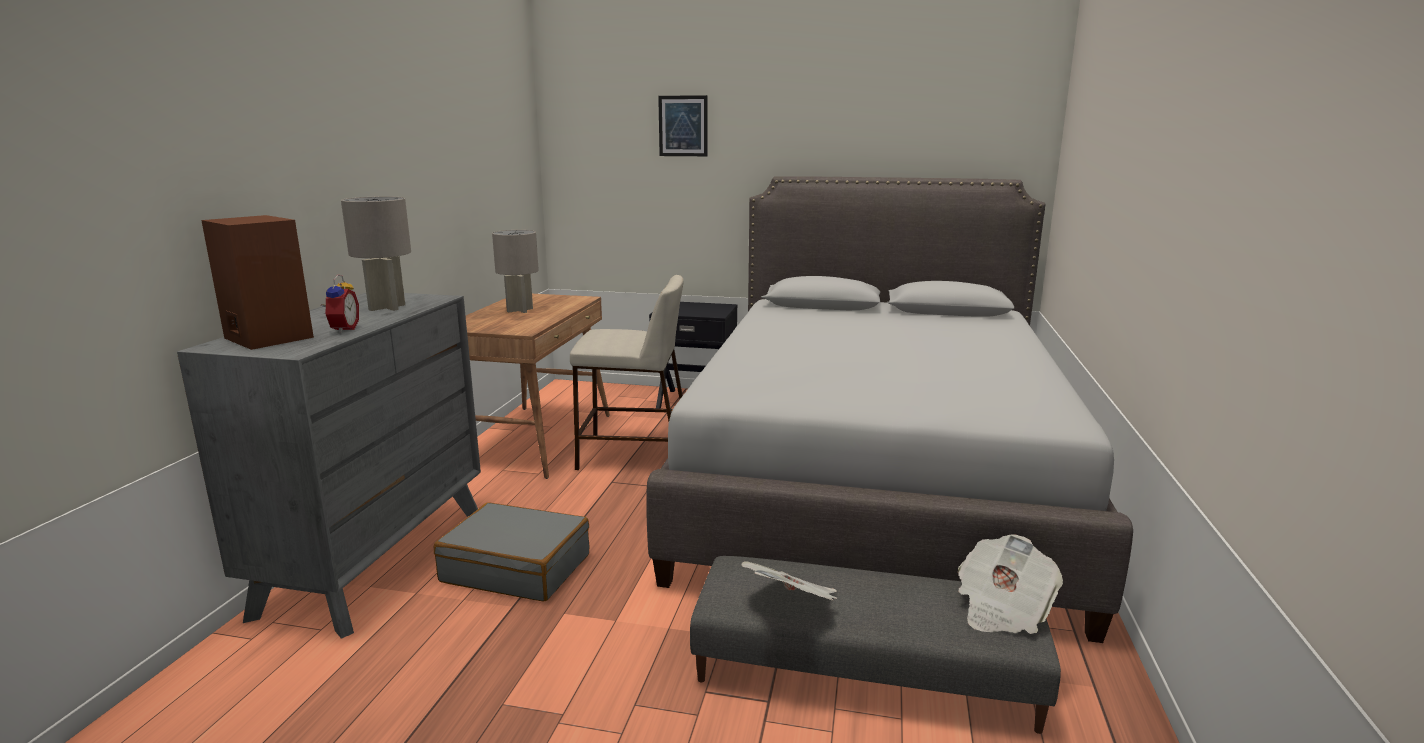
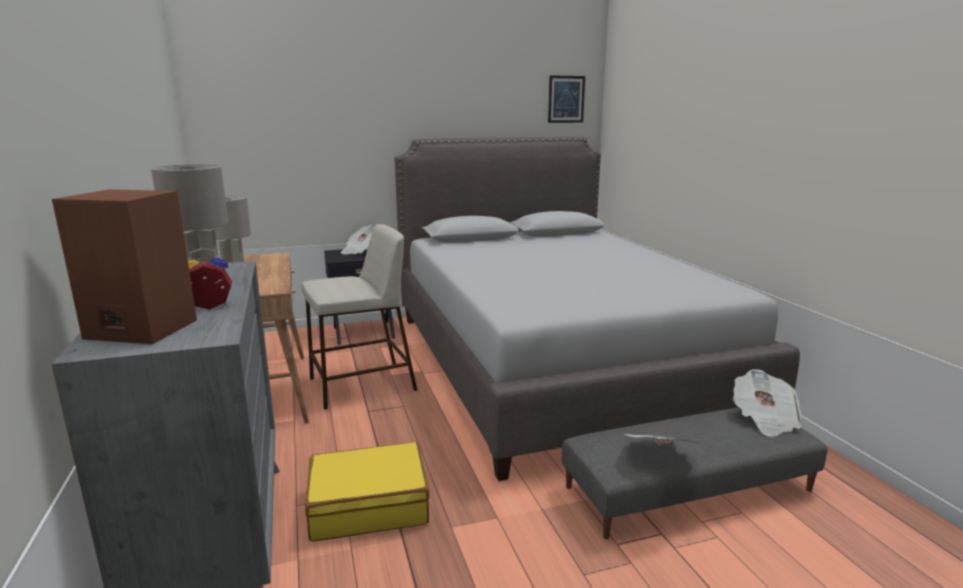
camera: 30 degrees left, 0 degrees up
alarm clock [322,274,359,333] -> alarm clock turned 75 degrees counterclockwise [188,248,232,310]
grey suitcase [434,502,589,601] -> yellow suitcase [305,442,429,542]
picture [658,95,708,156] -> picture moved to [548,75,585,123]
none -> newspaper [341,224,378,254]

